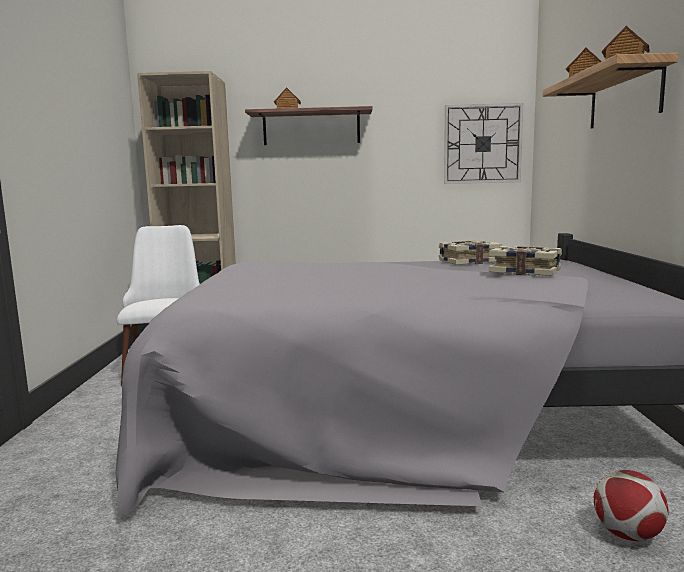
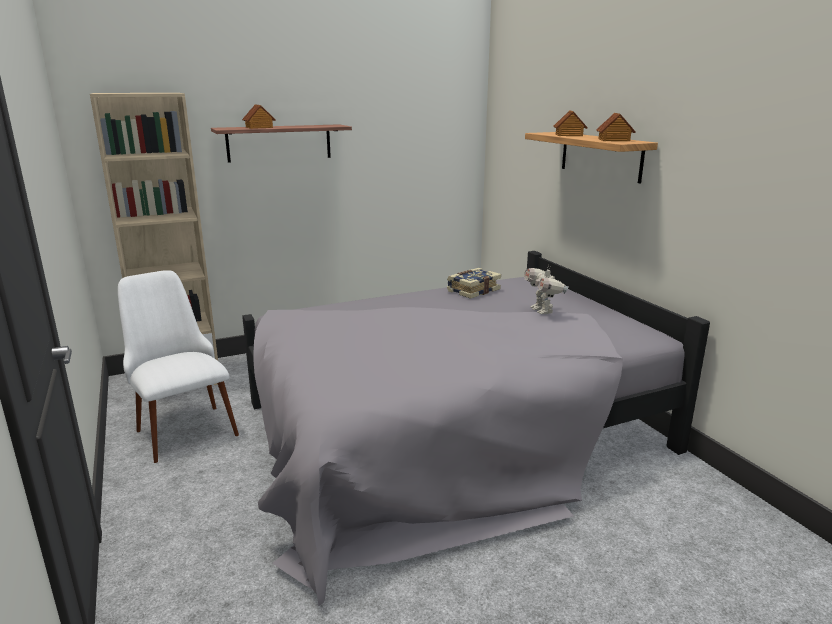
camera: 25 degrees left, 10 degrees up
wall clock [444,103,523,184] -> none
book [489,246,562,276] -> toy robot [524,265,569,314]
football [594,470,669,541] -> none

